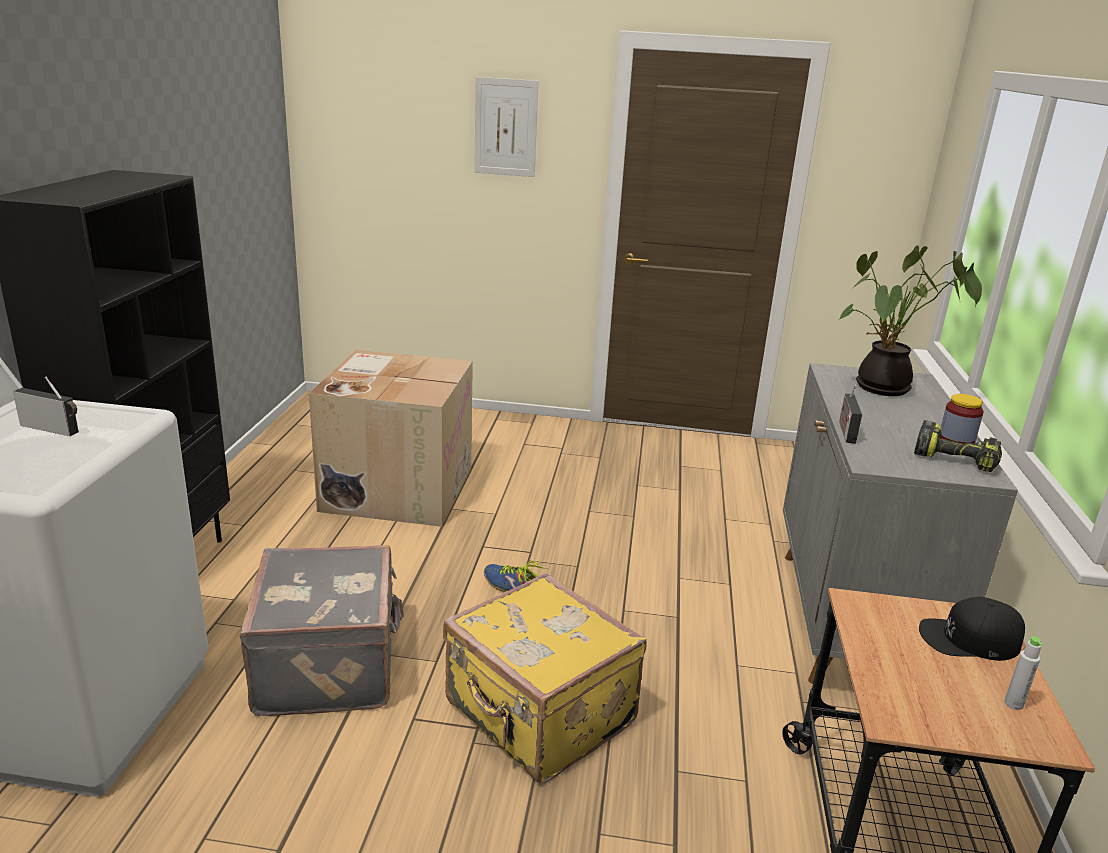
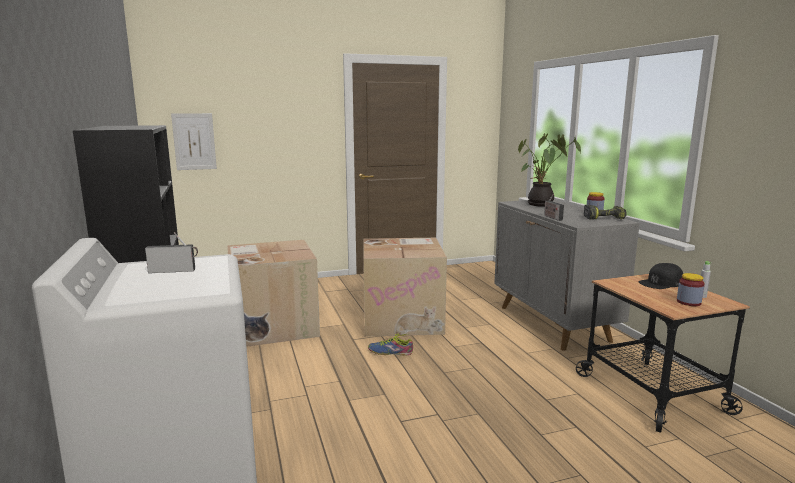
camera: 25 degrees left, 10 degrees down
grey suitcase [240,545,404,716] -> none
yellow suitcase [443,573,647,784] -> none
picture [474,77,539,177] -> picture moved to [171,113,217,170]
none -> cardboard box [363,238,447,337]
none -> jar [677,273,705,306]

